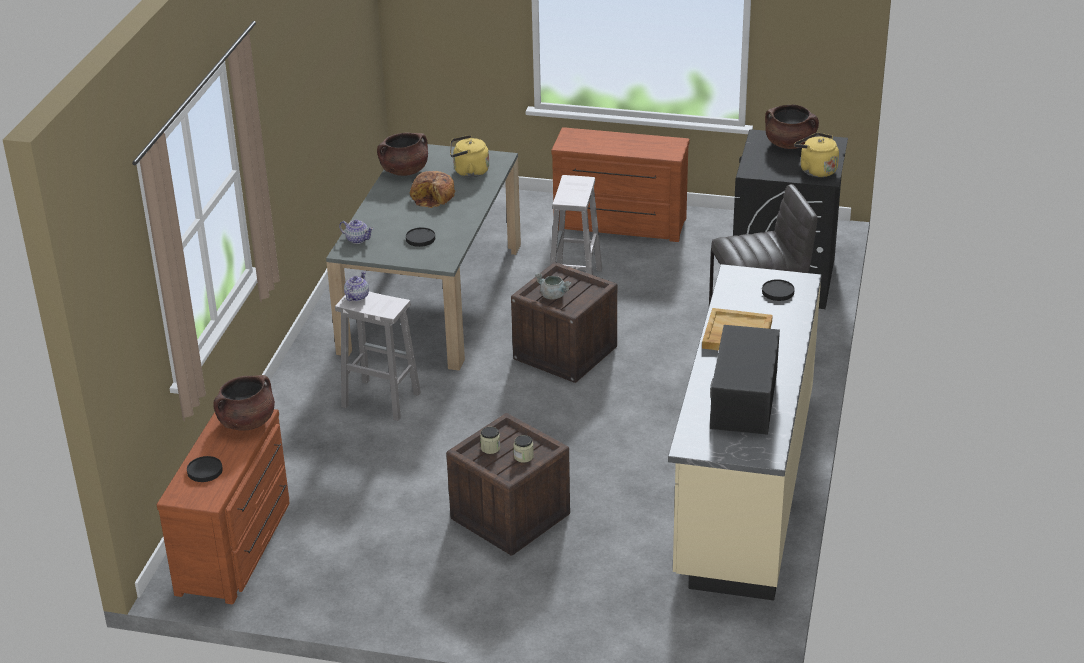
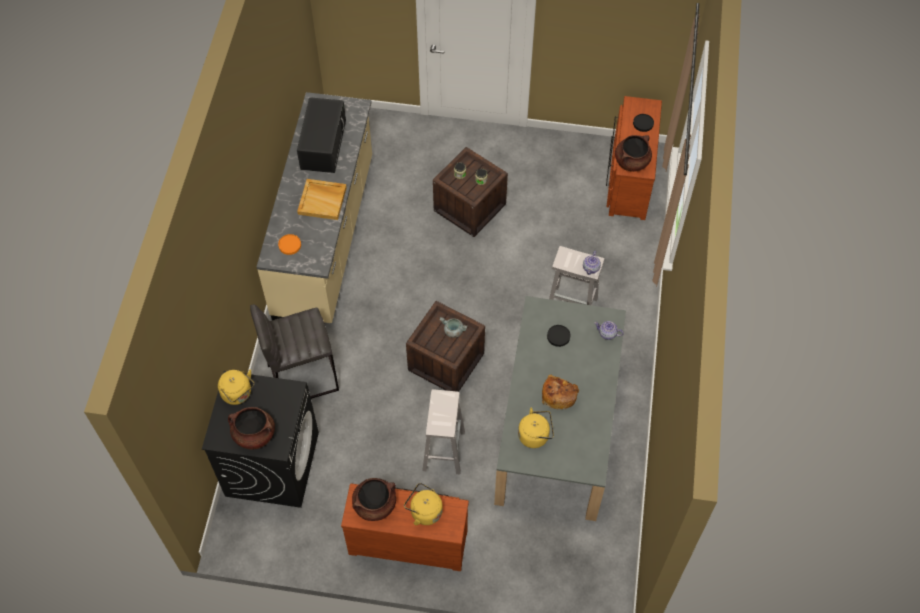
camera: 175 degrees right, 25 degrees up
brown cooking pot [377,133,428,176] -> brown cooking pot moved to [352,478,396,521]
black plate [762,279,795,301] -> orange plate [278,234,301,255]
none -> yellow kettle [404,483,443,525]

